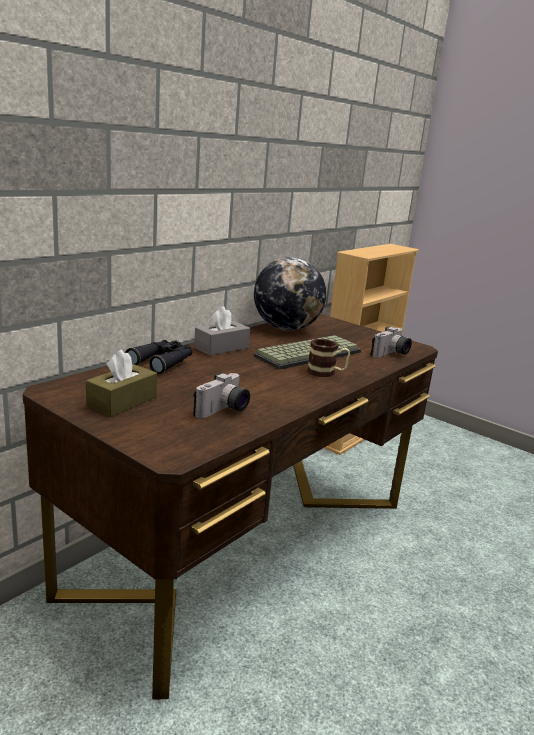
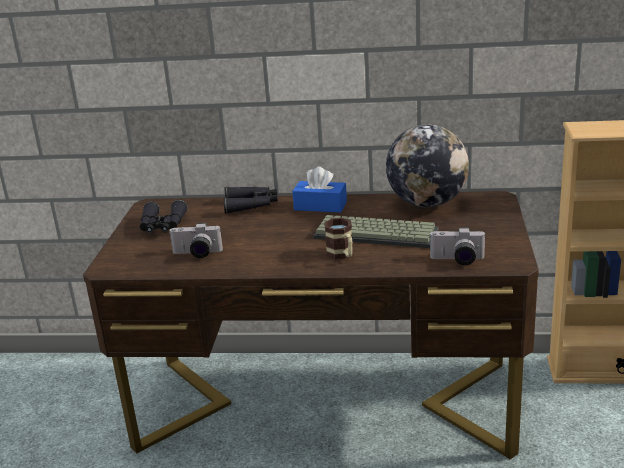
camera: 60 degrees right, 5 degrees up
brown tissue box [86,350,157,417] -> black binoculars [140,199,188,233]
grey tissue box [194,306,250,356] -> blue tissue box [292,167,347,213]

